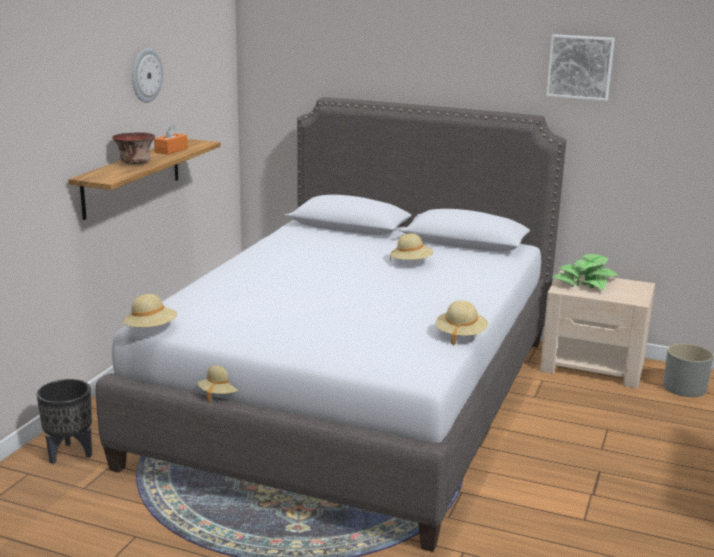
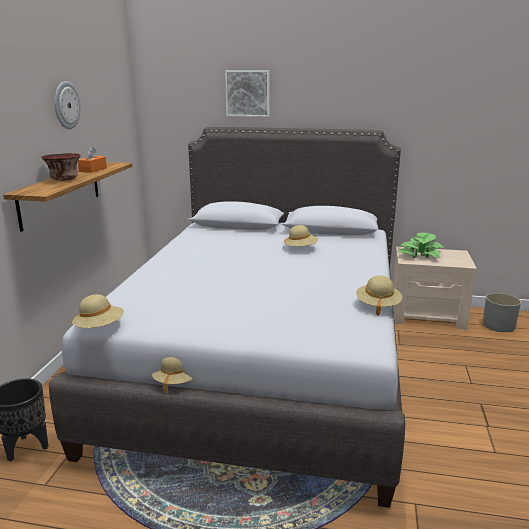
camera: 10 degrees left, 0 degrees up
picture [546,34,615,101] -> picture moved to [225,71,270,117]

